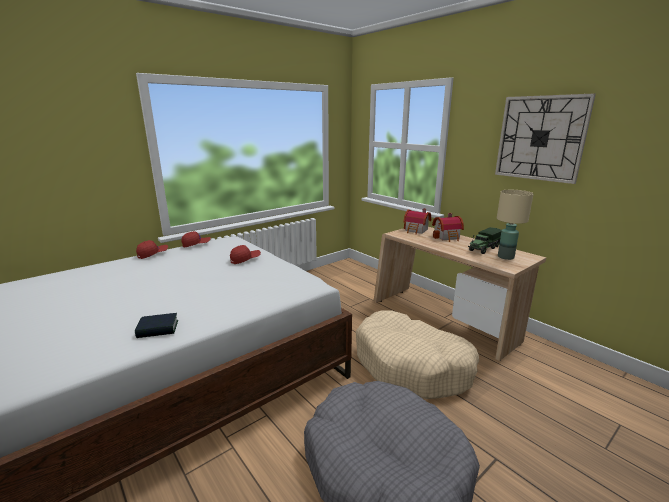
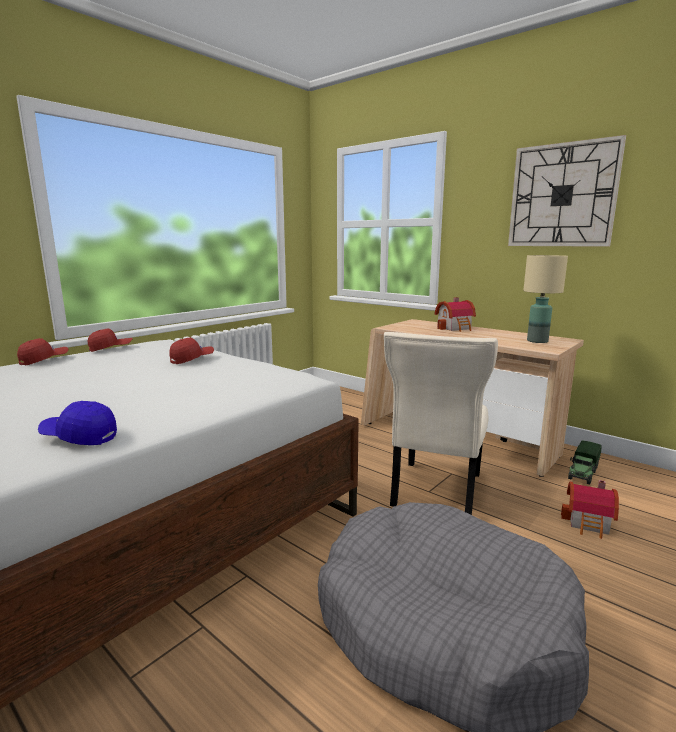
camera: 10 degrees left, 5 degrees down
book [135,313,178,338] -> blue cap [38,401,117,445]
beige dog bed [356,310,479,399] -> beige chair [384,332,498,515]
toy house [403,208,431,235] -> toy house moved to [561,480,619,539]
toy truck [468,227,502,254] -> toy truck moved to [568,440,602,485]

